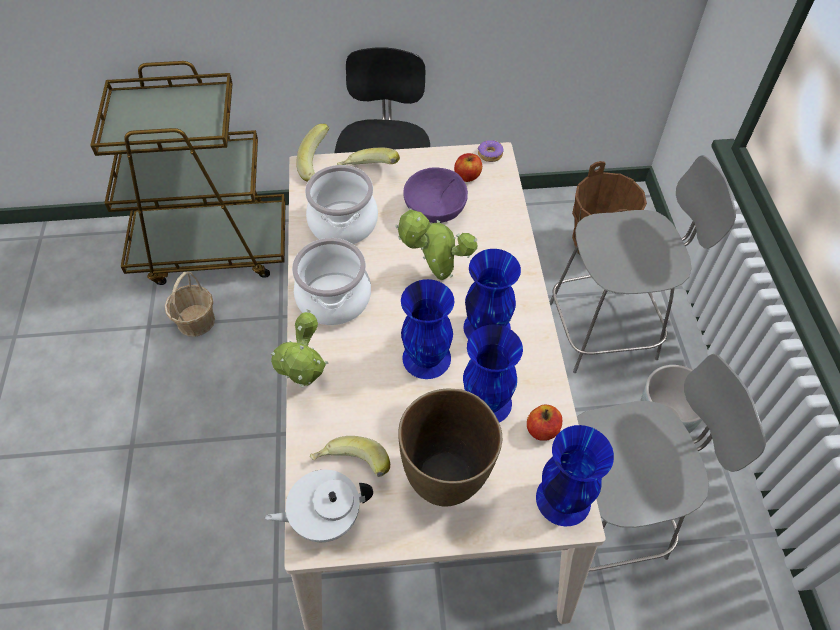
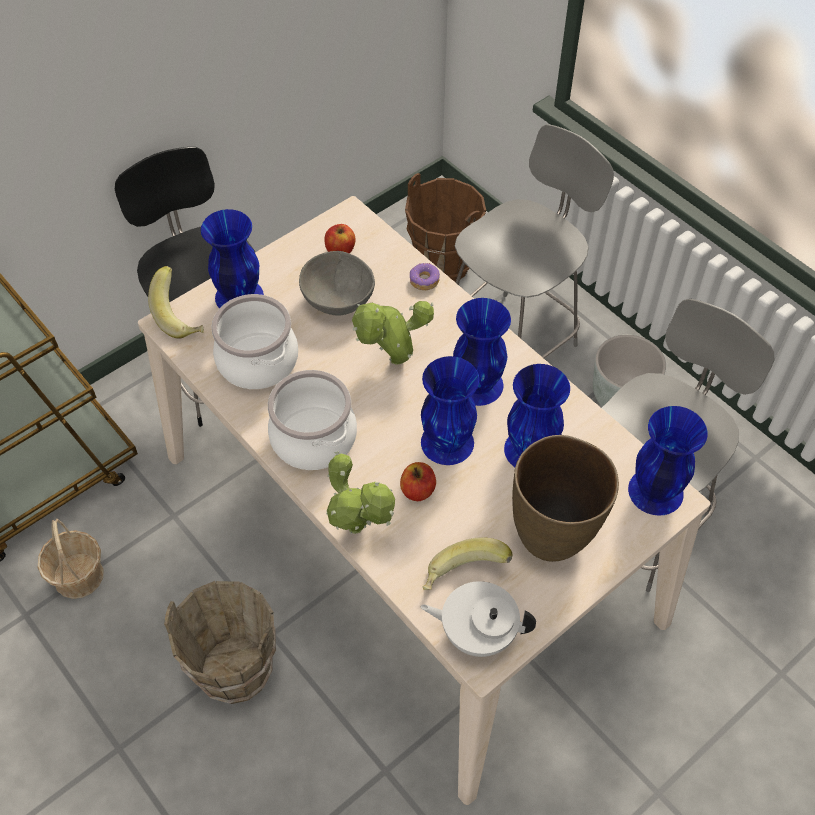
camera: 35 degrees left, 0 degrees up
white teapot [265,470,373,542] -> white teapot turned 60 degrees clockwise [420,581,536,657]
banana [337,148,400,165] -> blue vase [201,209,264,309]
purple bowl [403,167,468,223] -> grey bowl [299,251,375,316]
donut [478,140,503,162] -> donut moved to [410,263,440,290]
apple [527,404,562,441] -> apple moved to [400,462,436,501]
none -> brown bucket [164,581,276,704]

